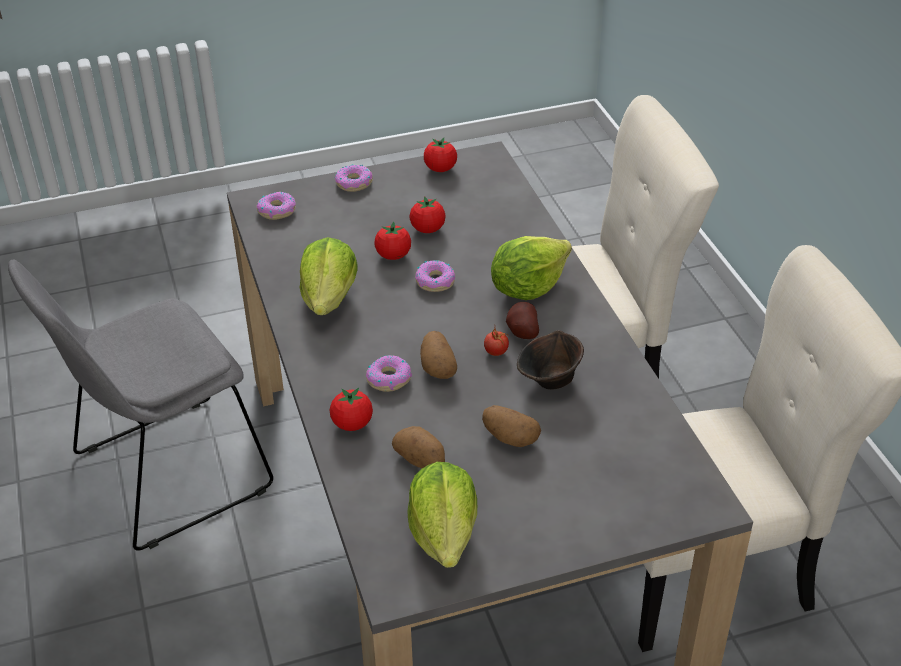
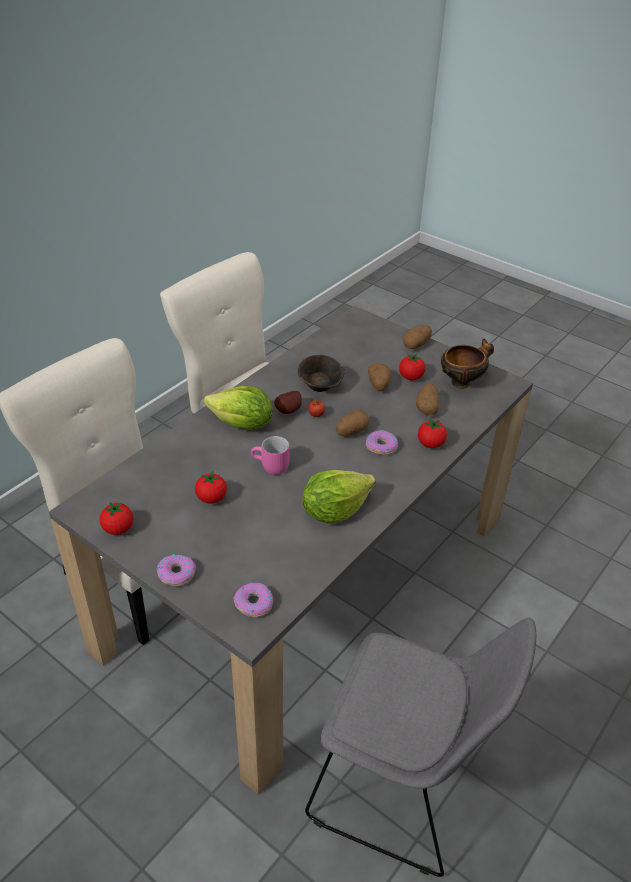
camera: 125 degrees left, 0 degrees up
tomato [374,222,411,260] -> tomato moved to [399,354,426,380]
lettuce [407,462,477,568] -> bowl [441,339,494,388]
donut [415,260,455,292] -> pink mug [251,436,289,475]
none -> potato [403,325,432,349]

